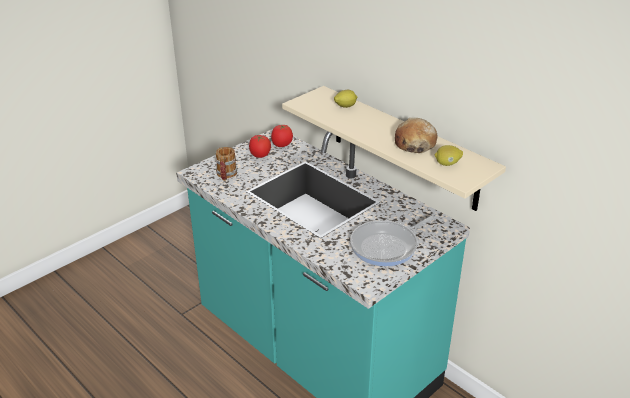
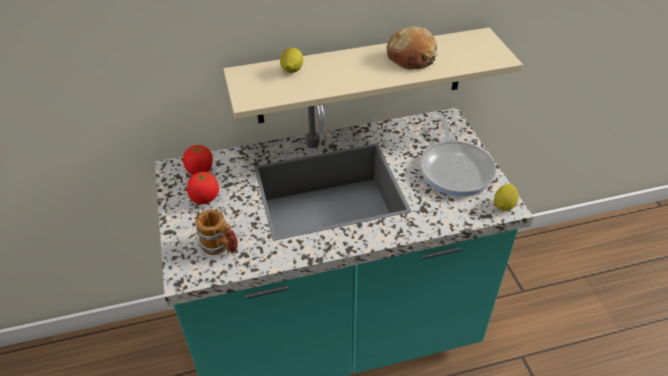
camera: 60 degrees left, 10 degrees up
lemon [435,145,463,166] -> lemon moved to [494,184,519,211]

